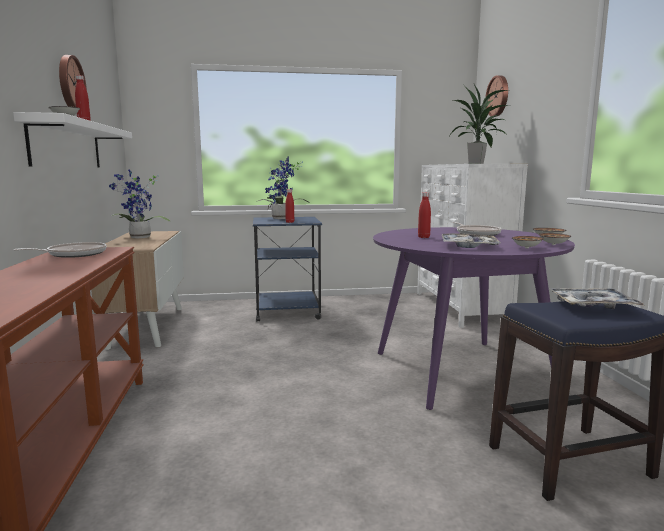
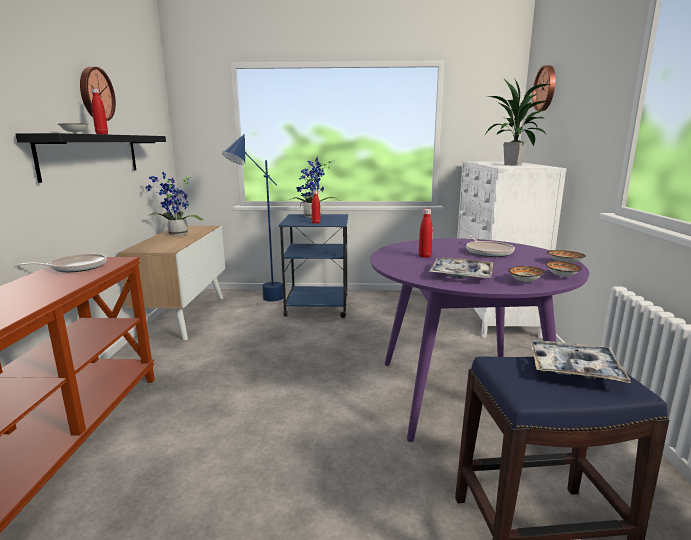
camera: 10 degrees right, 5 degrees up
white shelf [13,112,132,167] -> black shelf [15,133,166,183]
none -> blue floor lamp [222,134,283,302]

